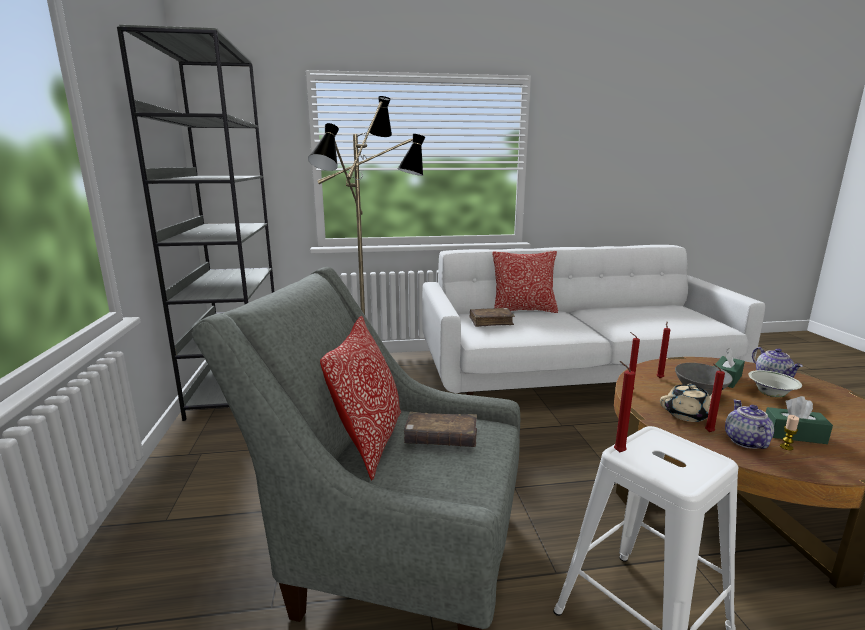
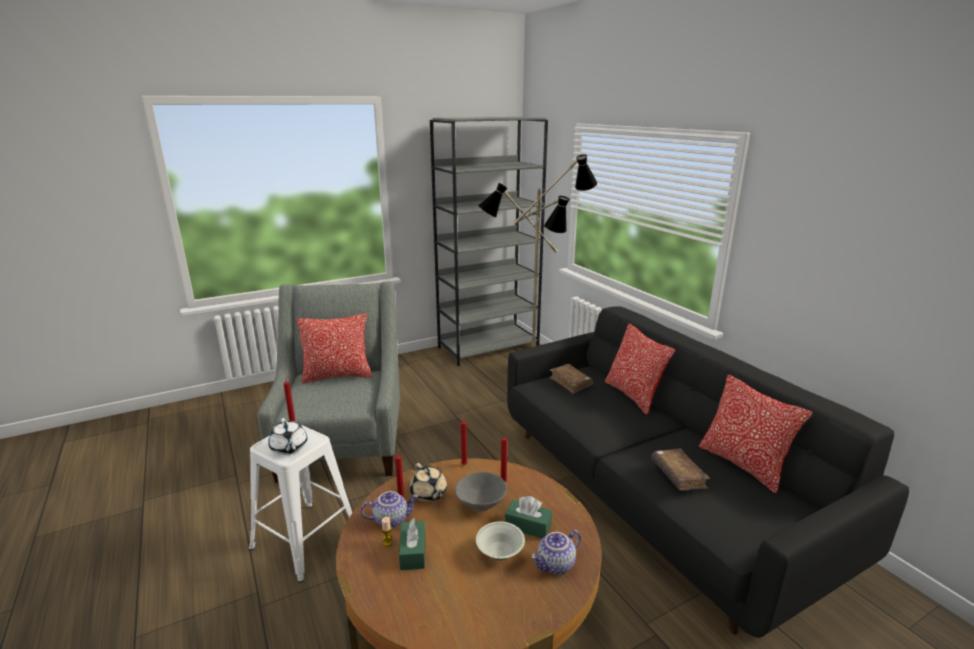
camera: 70 degrees right, 5 degrees up
brown book [404,412,477,447] -> brown book moved to [651,449,710,491]
white sofa [422,245,765,395] -> black sofa [507,306,909,638]
none -> white teapot [268,418,307,455]
none -> pillow [699,374,812,493]

